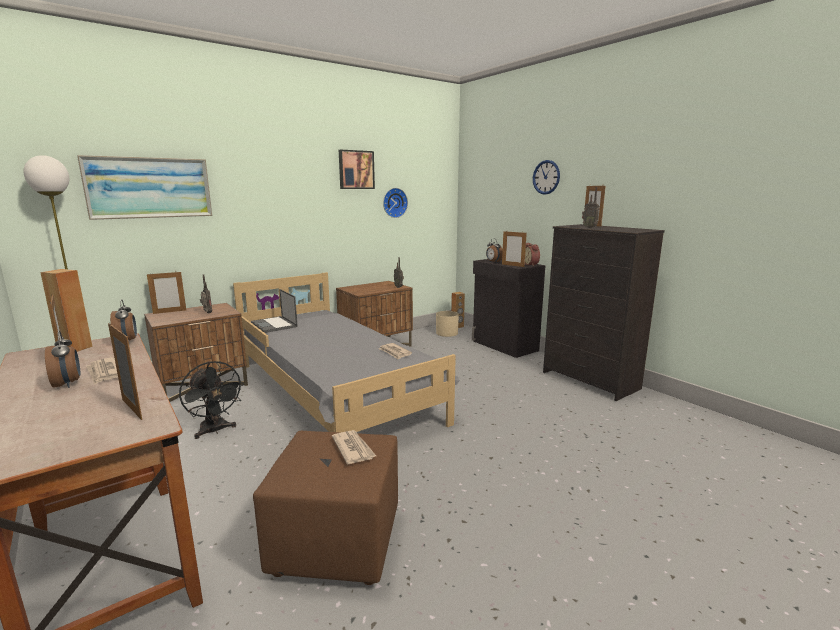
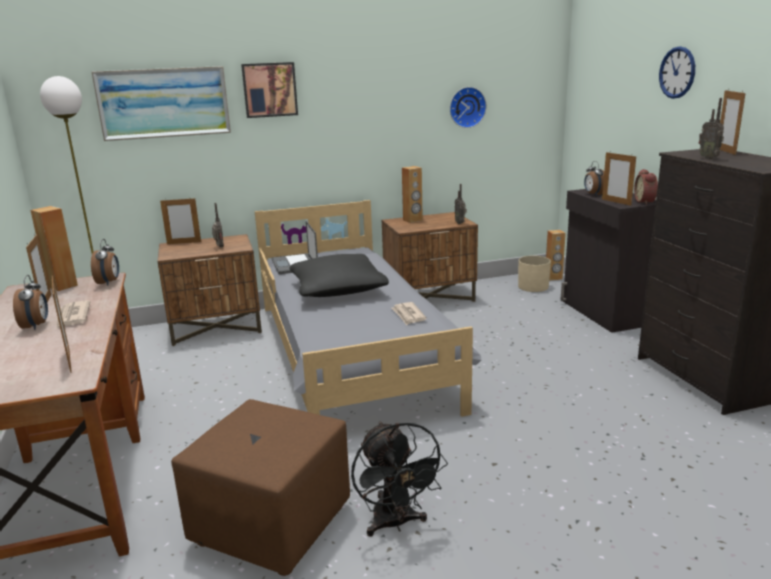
camera: 20 degrees right, 5 degrees up
black fan [179,361,244,439] -> black fan moved to [351,421,448,537]
newspaper [332,430,376,464] -> none
picture [339,150,375,189] -> picture moved to [241,62,298,118]
none -> black pillow [290,254,389,297]
none -> brown speaker [402,166,423,223]

